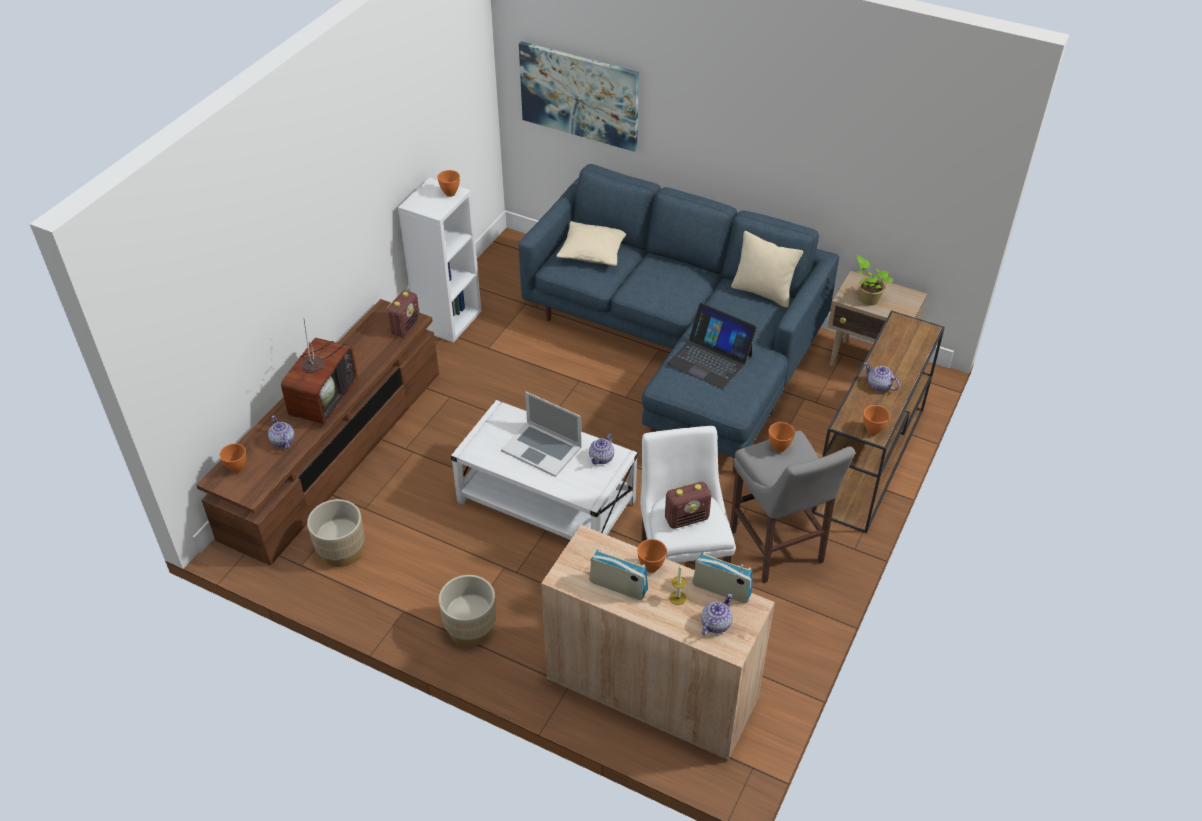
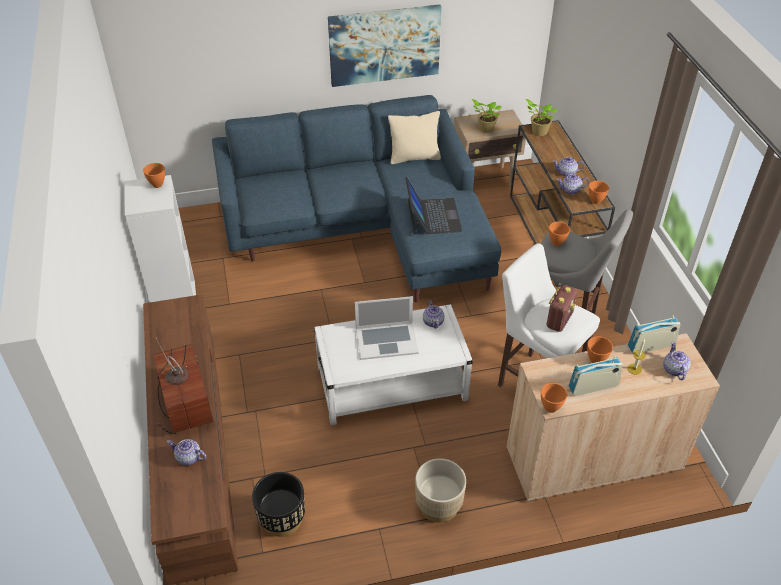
camera: 40 degrees left, 0 degrees up
orange bowl [220,443,246,473] -> orange bowl moved to [541,383,567,413]
beige planter [307,499,364,567] -> black planter [252,472,305,537]
radio [387,290,420,337] -> none
picture [519,41,639,152] -> picture moved to [328,4,441,87]
beige pillow [556,221,626,266] -> none
laptop [667,303,757,389] -> laptop turned 90 degrees counterclockwise [405,177,462,235]
none -> potted plant [526,99,557,136]
none -> teapot [557,174,589,195]

